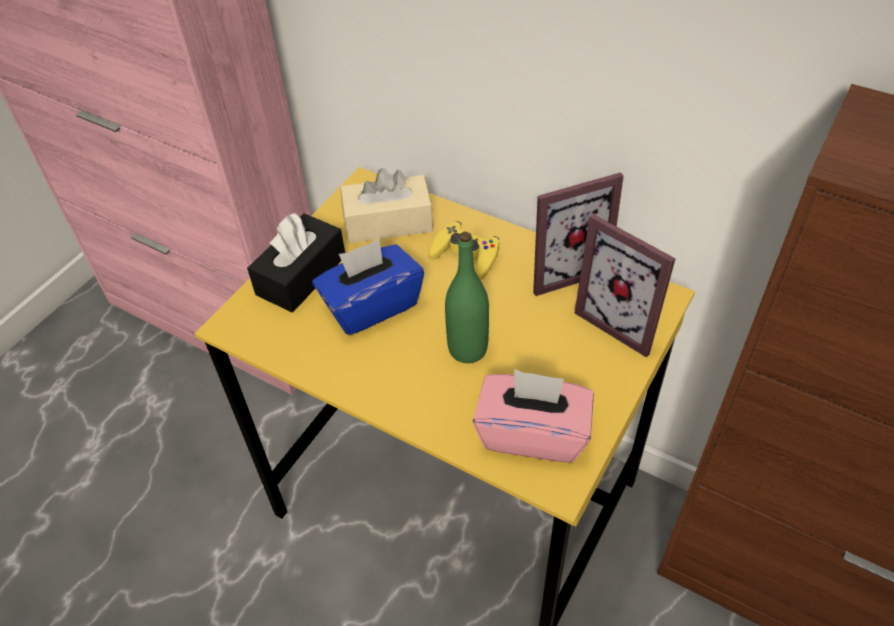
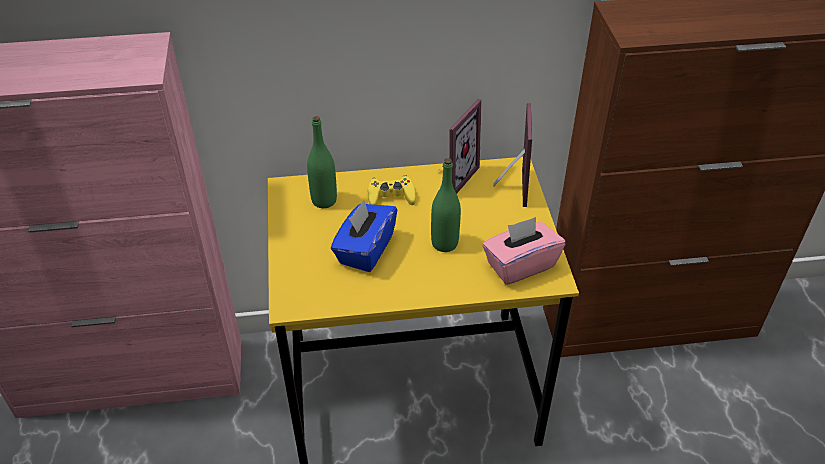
camera: 40 degrees left, 5 degrees down
black tissue box [247,213,345,312] -> none
beige tissue box [340,168,433,243] -> green bottle [307,116,337,208]
picture frame [575,214,675,357] -> picture frame turned 90 degrees counterclockwise [493,103,532,207]

